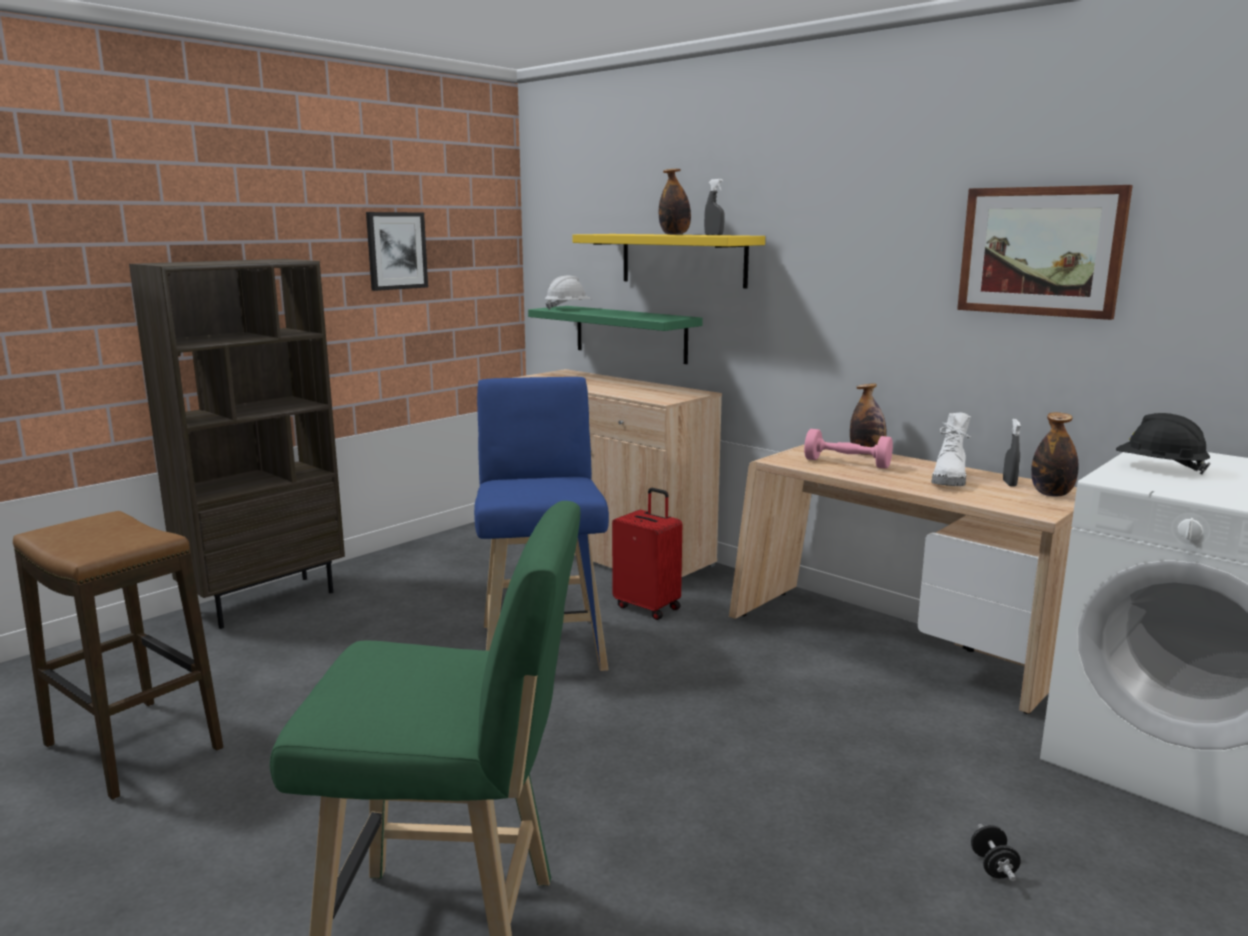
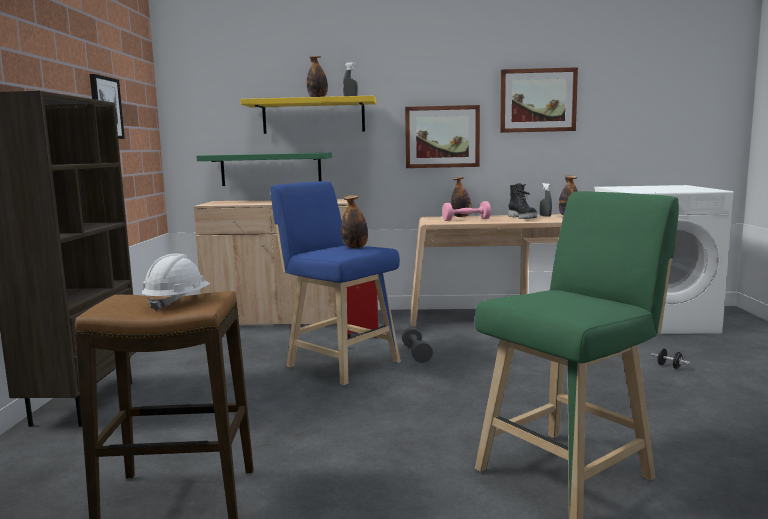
camera: 40 degrees left, 5 degrees down
white hard hat [545,276,591,310] -> white hard hat moved to [142,254,211,311]
white boot [931,412,971,486] -> black boot [508,183,537,219]
black hard hat [1116,413,1211,475] -> none
none -> bottle [341,195,368,249]
none -> grey dumbbell [402,327,433,363]
none -> picture [405,105,480,168]

